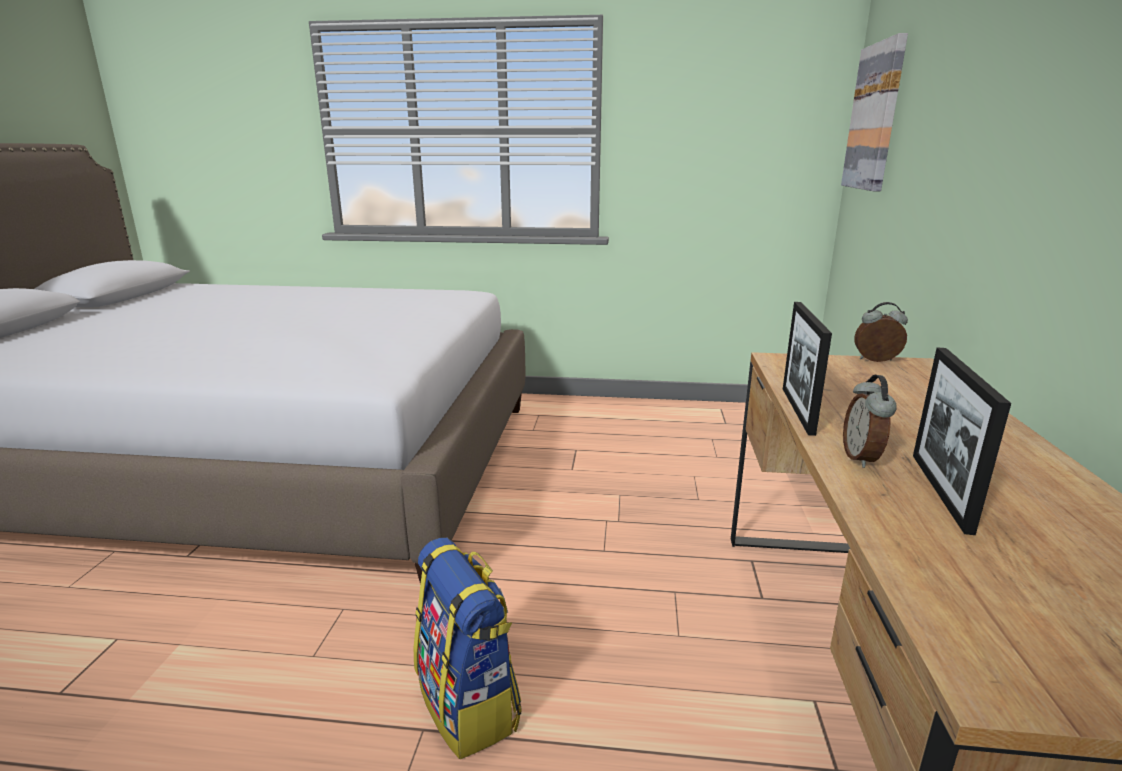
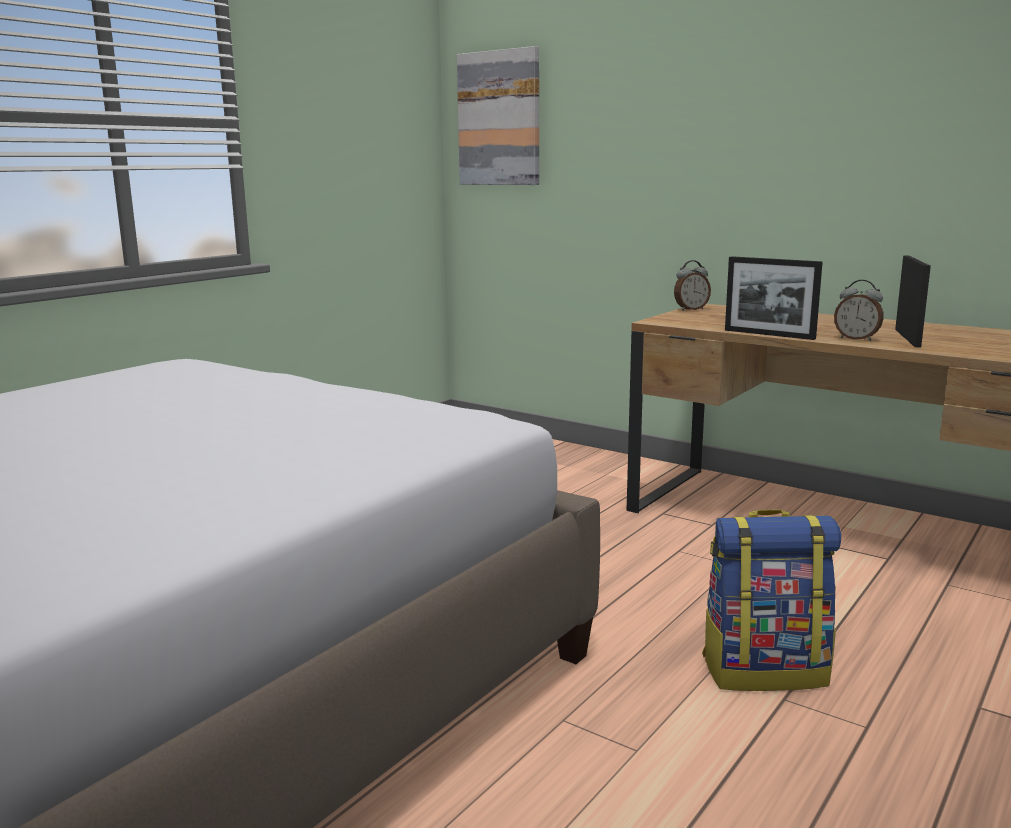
camera: 60 degrees left, 5 degrees down
alarm clock [854,302,908,362] -> alarm clock turned 150 degrees counterclockwise [674,260,711,311]
picture frame [913,348,1011,535] -> picture frame turned 120 degrees counterclockwise [895,256,931,347]

